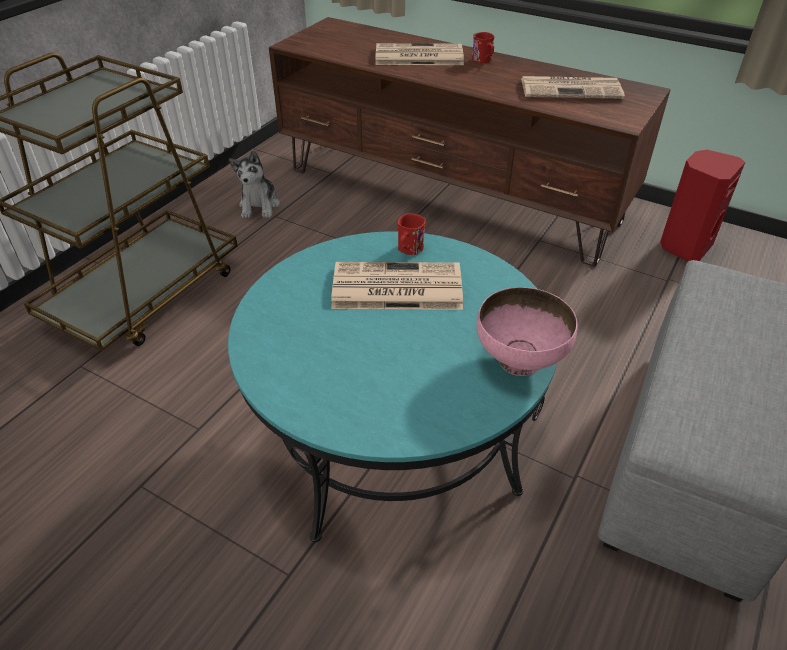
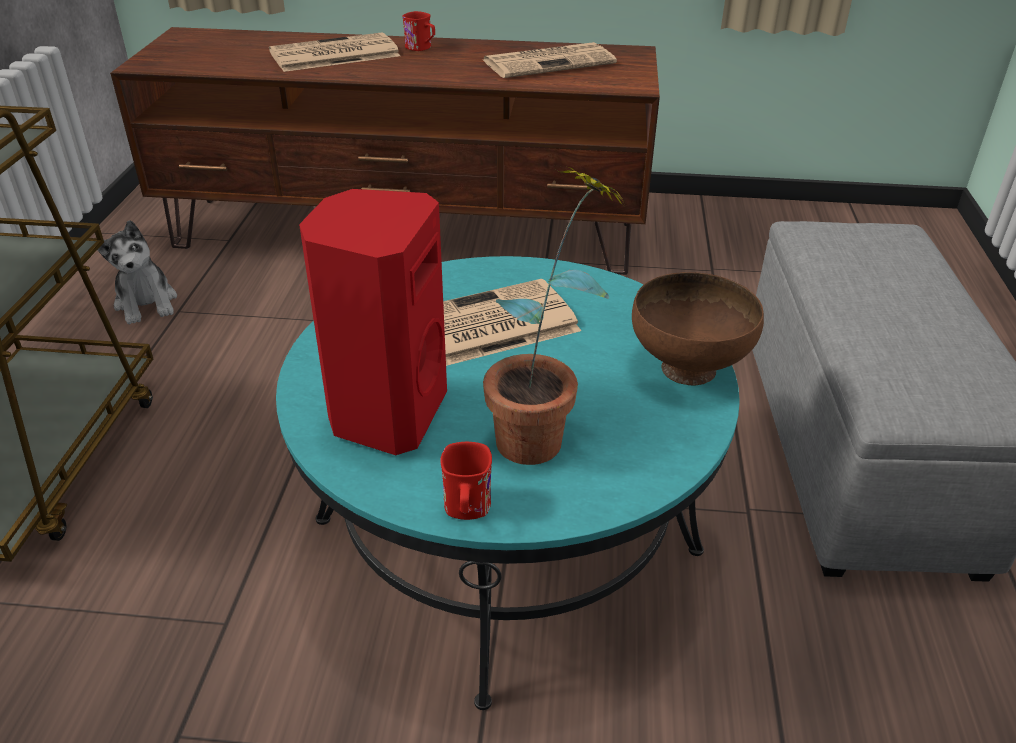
camera: 25 degrees left, 5 degrees down
red mug [398,213,426,255] -> red mug moved to [440,442,492,520]
pink bowl [476,287,577,376] -> brown bowl [632,272,764,385]
red speaker [660,150,745,261] -> red speaker moved to [299,189,447,455]
none -> potted plant [483,164,627,465]

